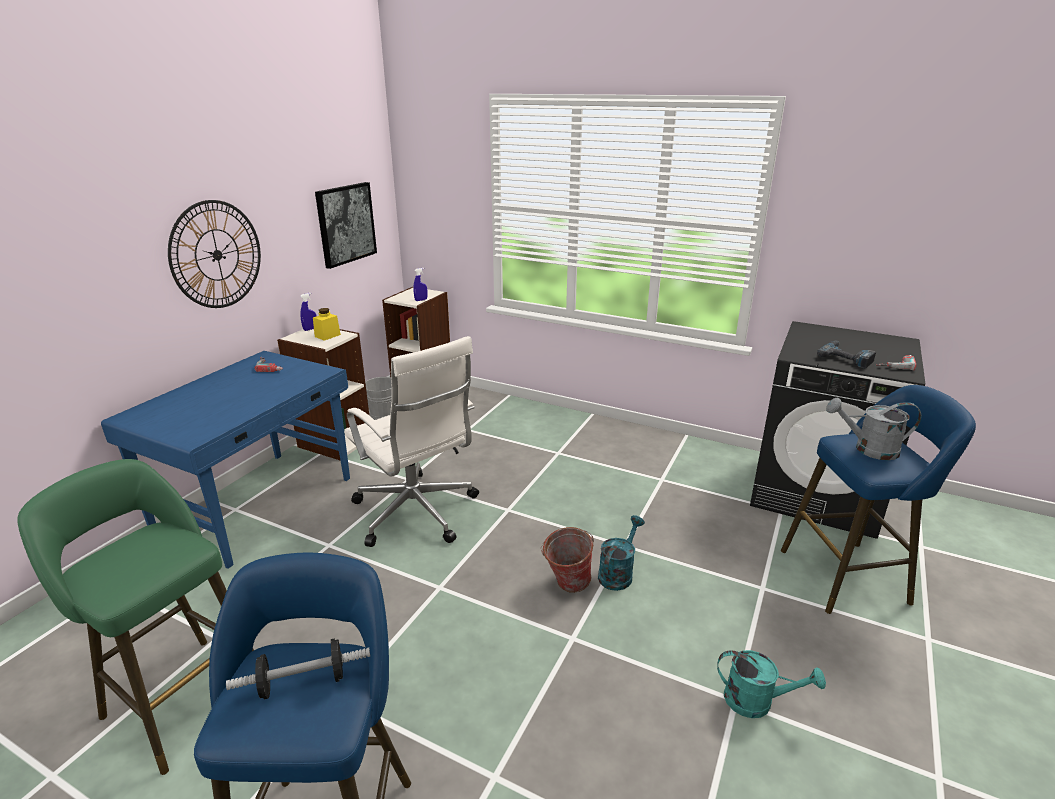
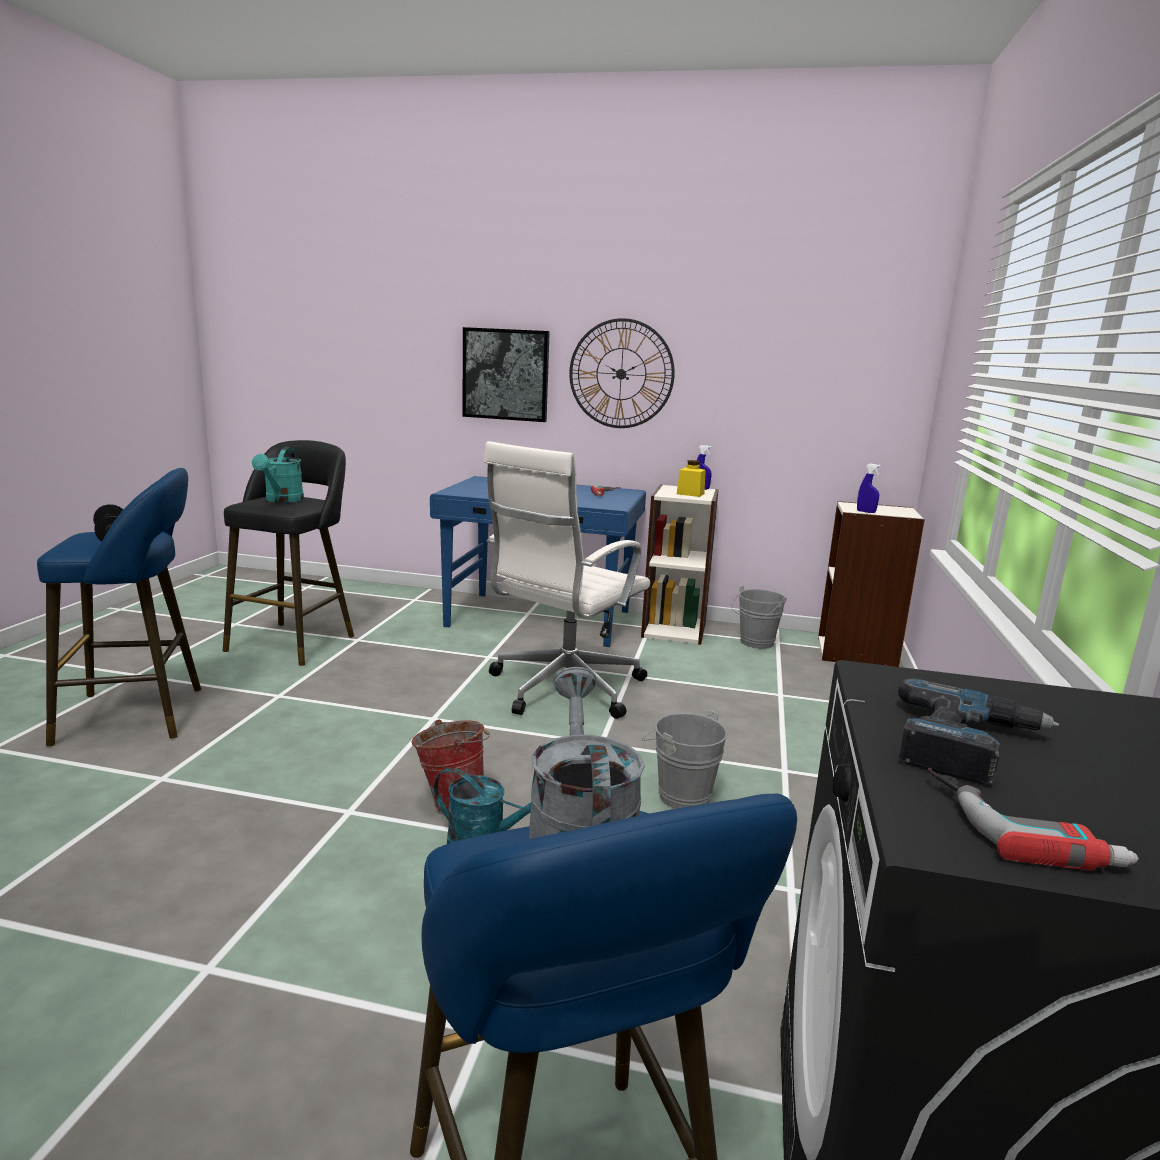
camera: 75 degrees right, 10 degrees down
green stool [17,459,254,775] -> black stool [223,440,354,666]
picture [315,182,377,269] -> picture moved to [462,327,550,422]
turquoise watering can [717,650,826,718] -> turquoise watering can moved to [252,447,304,503]
none -> grey bucket [642,710,728,809]

